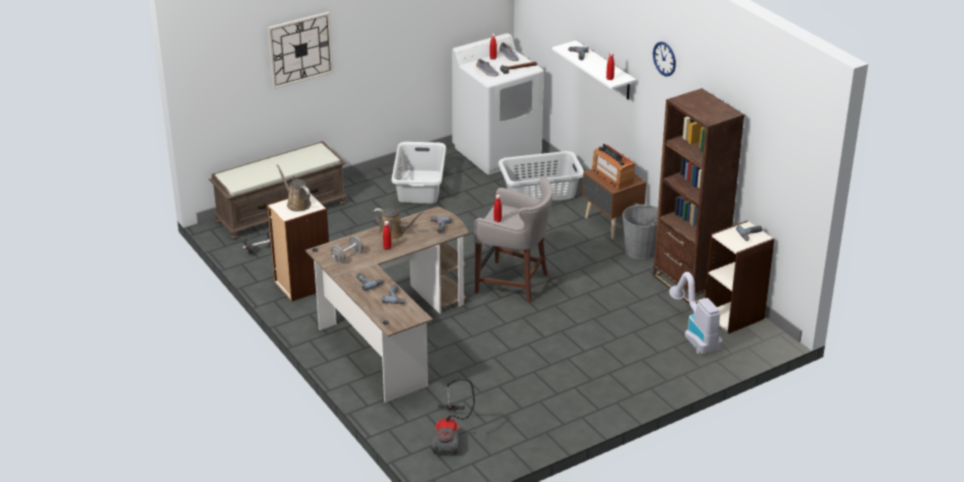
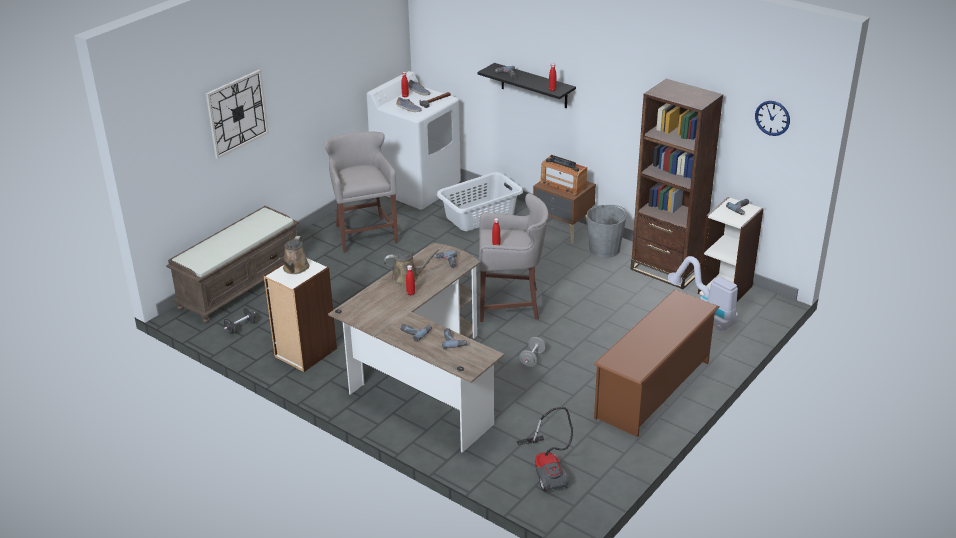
camera: 20 degrees left, 0 degrees up
brown watering can [276,164,311,211] -> brown watering can turned 105 degrees counterclockwise [278,236,309,274]
grey dumbbell [331,236,363,263] -> grey dumbbell moved to [519,337,546,367]
grey laundry basket [391,142,446,203] -> grey stool [324,131,398,252]
white shelf [552,41,636,100] -> black shelf [477,63,576,109]
wall clock [653,42,676,76] -> wall clock moved to [755,101,790,136]
none -> brown shoe rack [593,290,720,437]

